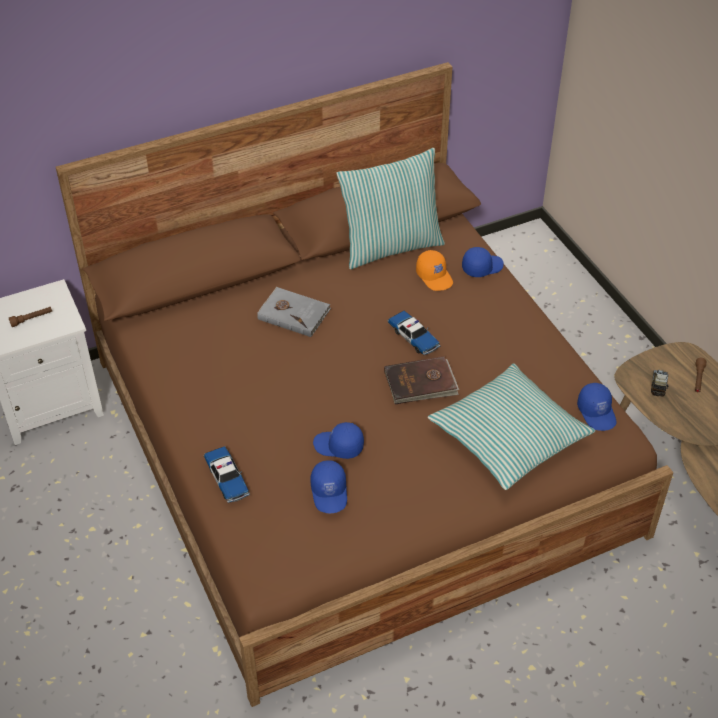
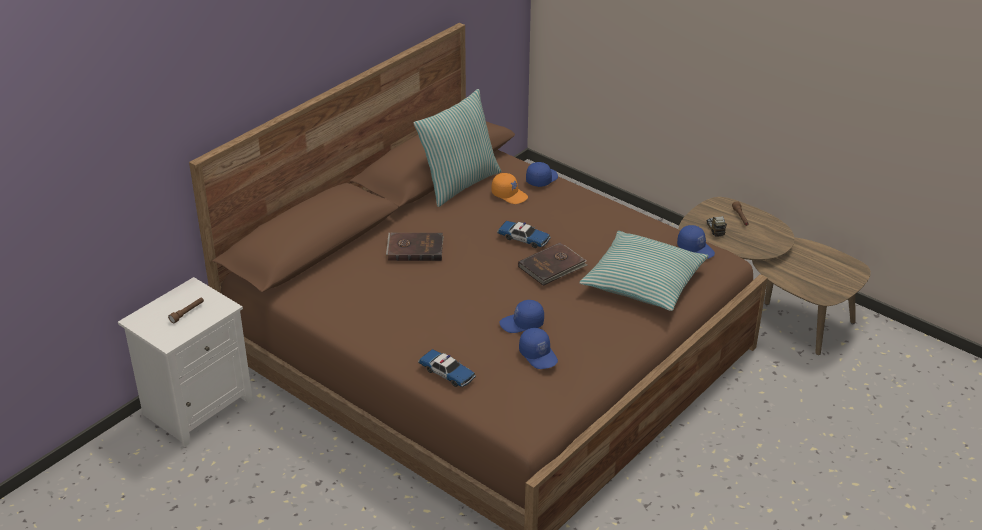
camera: 25 degrees left, 10 degrees down
grey book [257,287,331,337] -> brown book [386,233,444,261]

